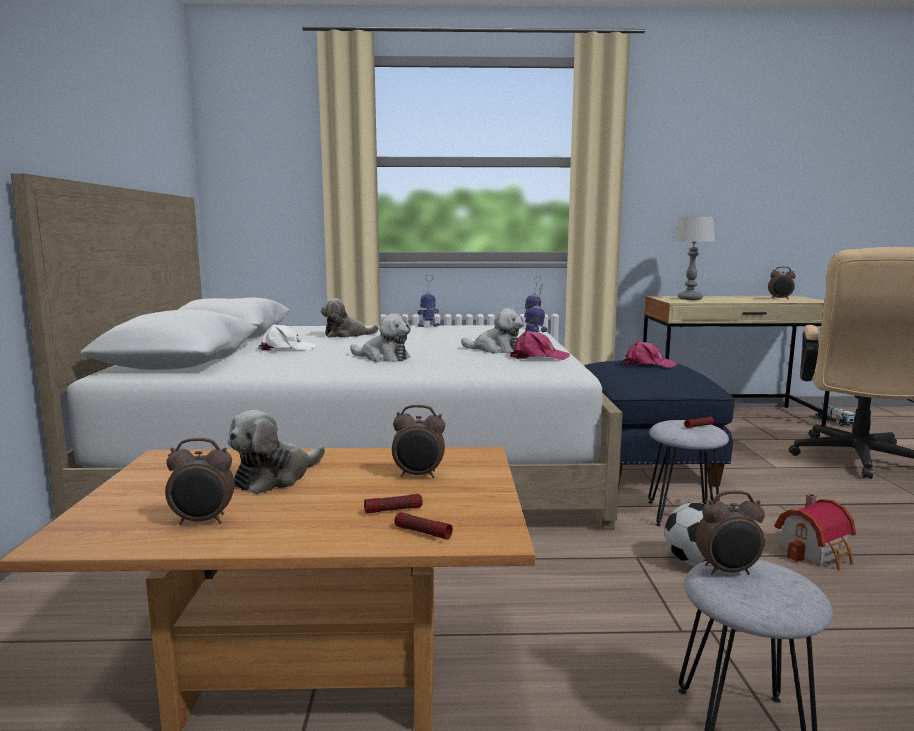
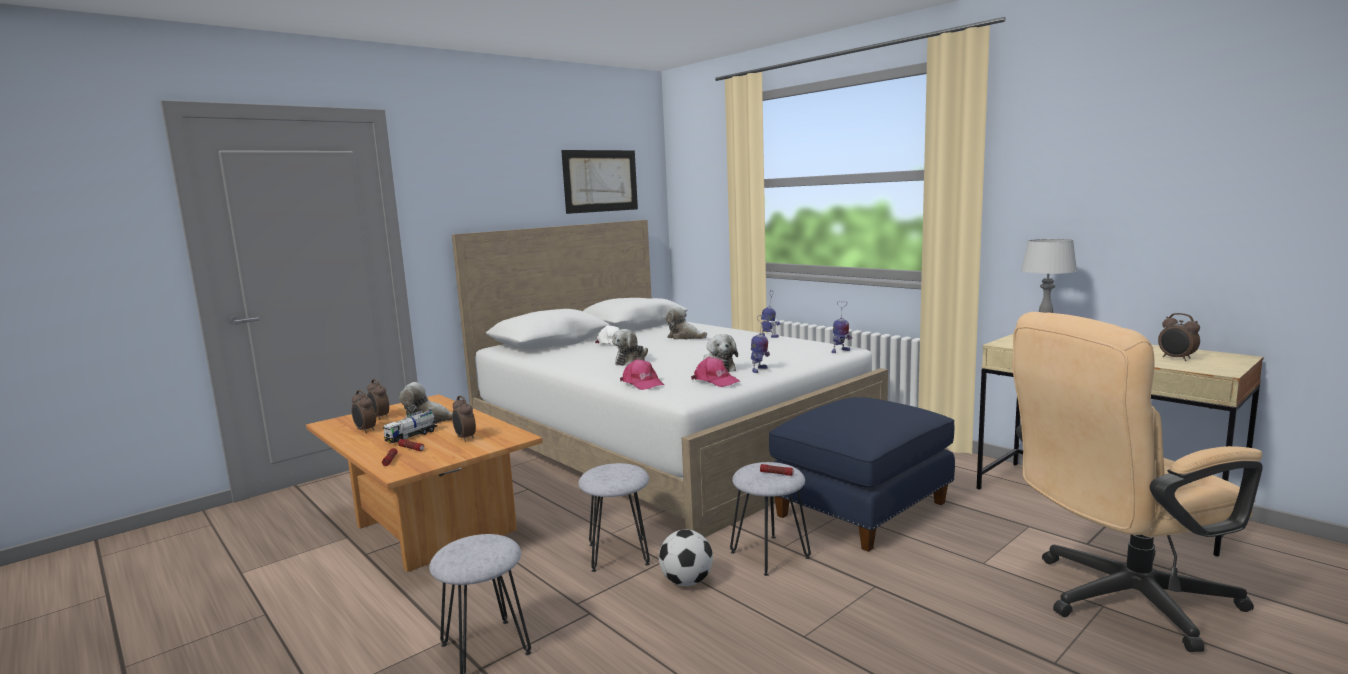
camera: 50 degrees right, 0 degrees up
plush toy [350,313,411,362] -> plush toy turned 45 degrees clockwise [612,329,648,366]
pink cap [623,341,677,368] -> pink cap moved to [620,359,664,390]
alarm clock [695,490,765,576] -> alarm clock moved to [367,379,389,420]
toy house [775,493,856,570] -> none
toy truck [815,402,855,426] -> toy truck moved to [383,410,438,443]
none -> picture [561,150,638,214]
none -> grey stool [578,463,650,572]

